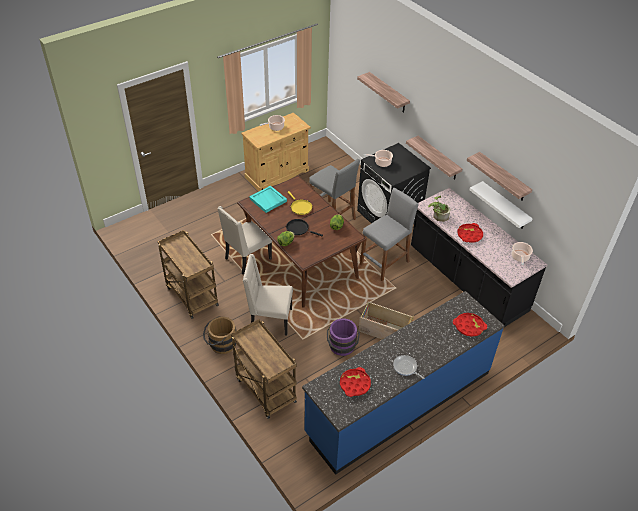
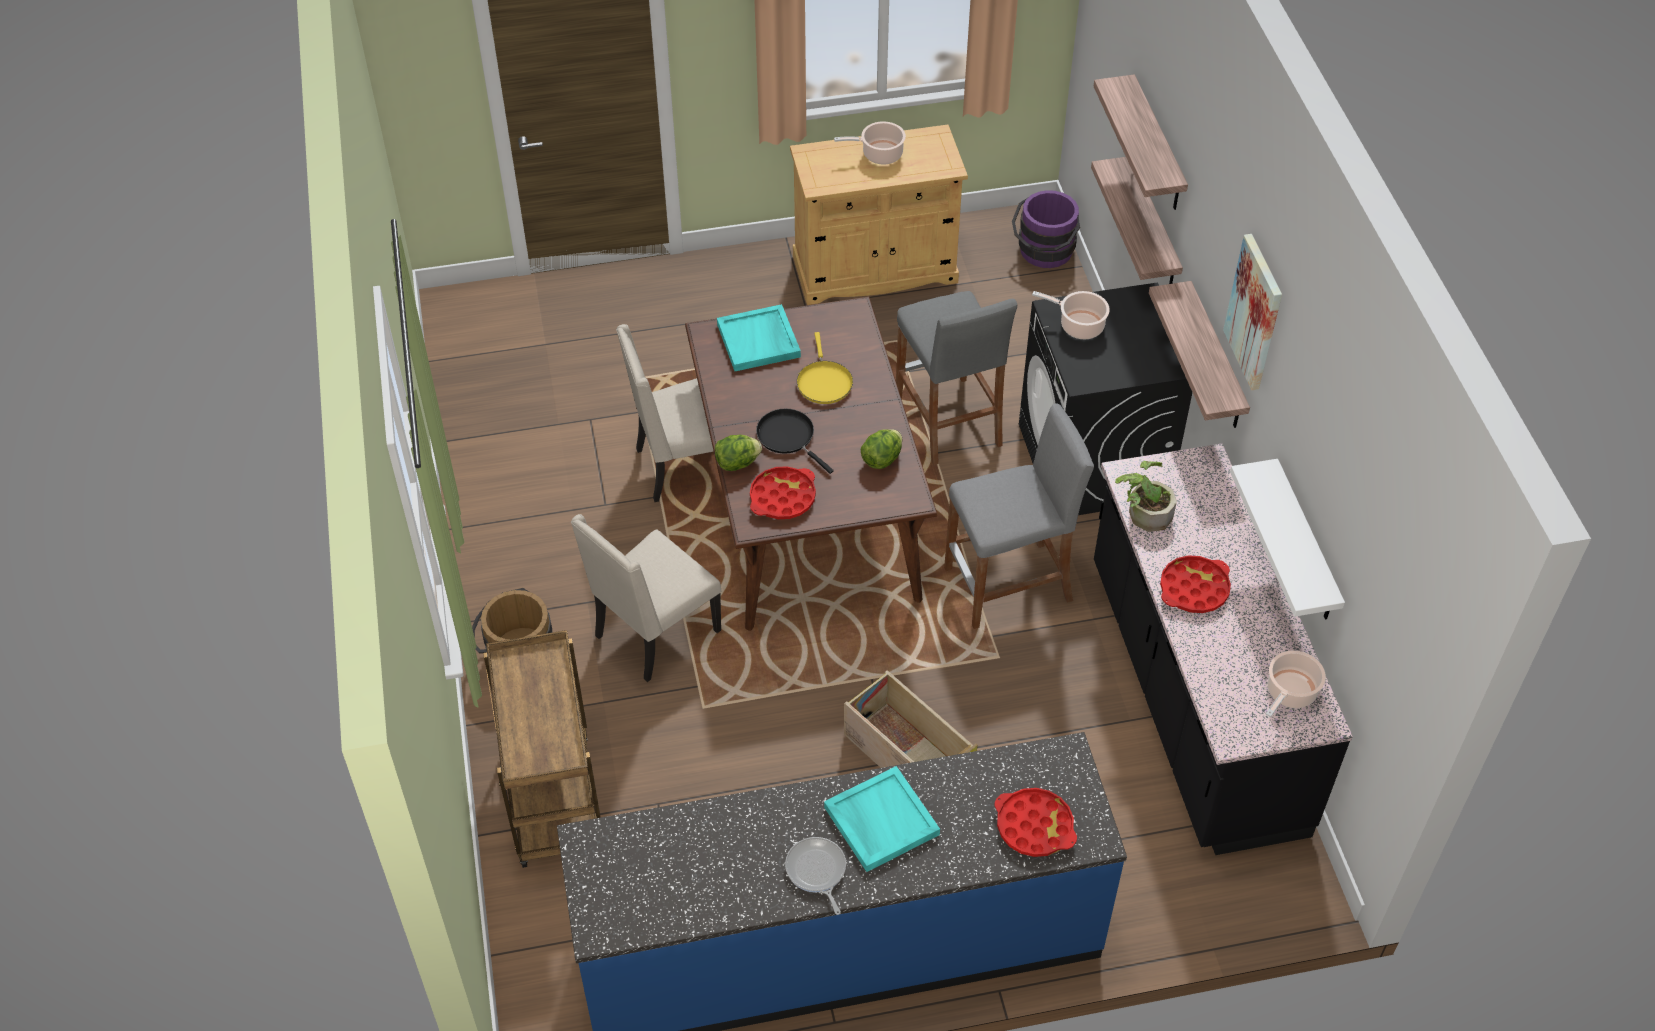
camera: 25 degrees right, 5 degrees up
brown cart [158,230,219,319] -> none
beige chair [243,254,293,336] -> beige chair turned 75 degrees counterclockwise [571,514,721,682]
purple bucket [327,318,360,356] -> purple bucket moved to [1012,190,1080,268]
red tray [340,367,371,397] -> red tray moved to [750,466,816,519]
shelf [467,152,532,201] -> shelf moved to [1091,157,1183,284]
none -> turquoise tray [824,766,940,872]
none -> picture [1223,234,1282,390]

